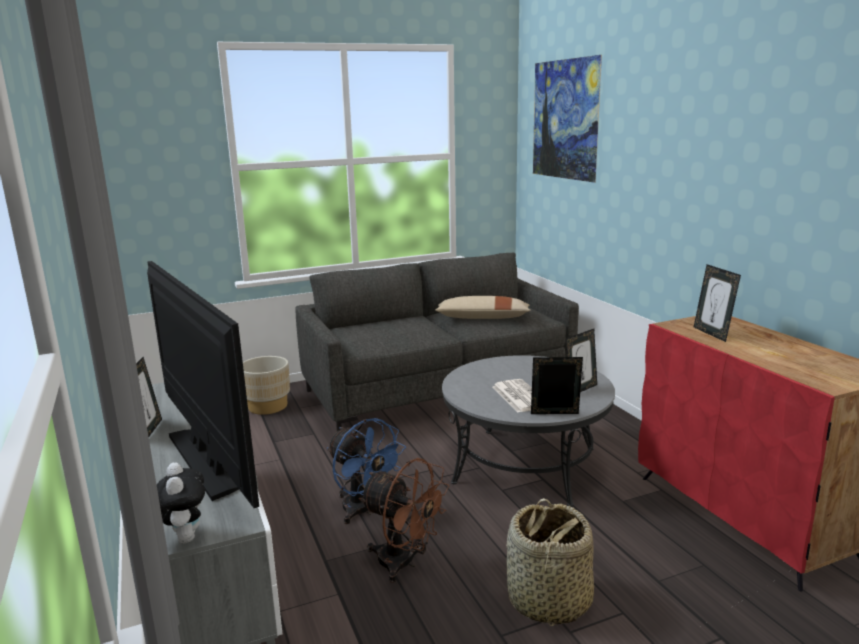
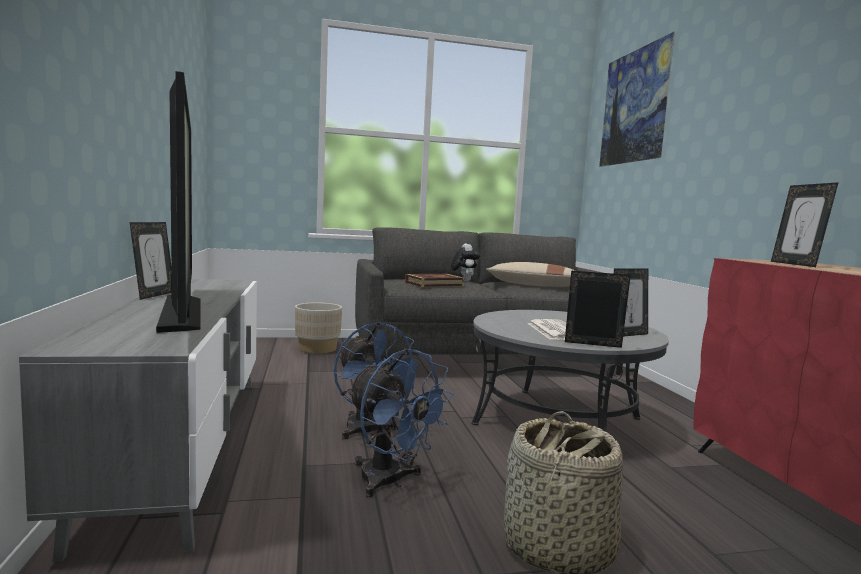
camera: 10 degrees right, 10 degrees down
plush toy [157,462,205,543] -> plush toy moved to [451,244,481,282]
brown fan [359,458,449,583] -> blue fan [347,349,454,497]
none -> book [405,274,465,287]

